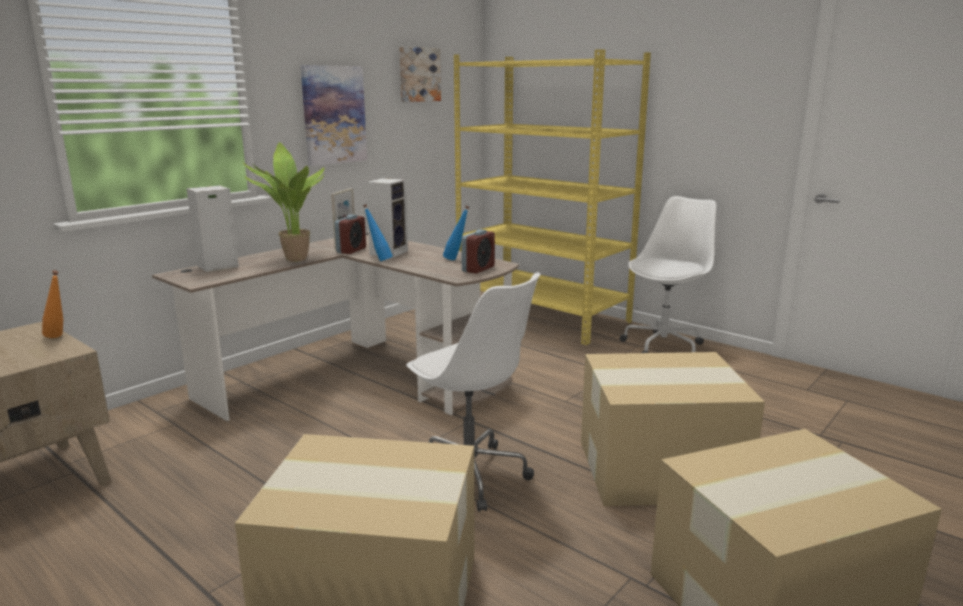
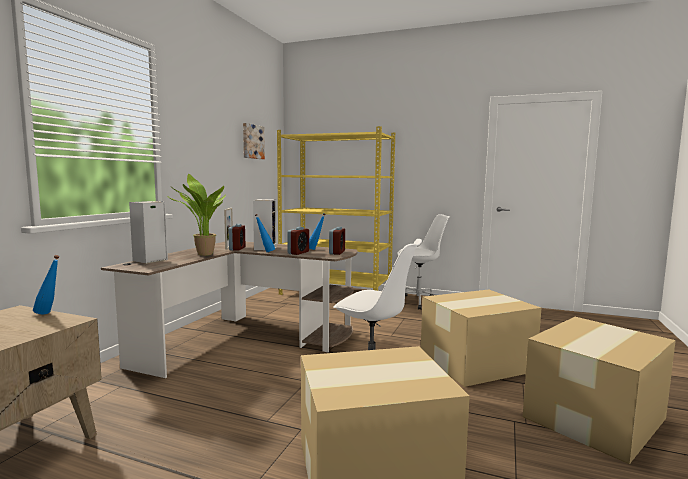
camera: 20 degrees left, 10 degrees down
orange bottle [42,270,63,338] -> blue bottle [33,255,60,314]
picture [301,65,367,166] -> none
white office chair [619,196,717,353] -> white office chair turned 60 degrees clockwise [397,214,450,310]
none -> alarm clock [287,227,309,255]

